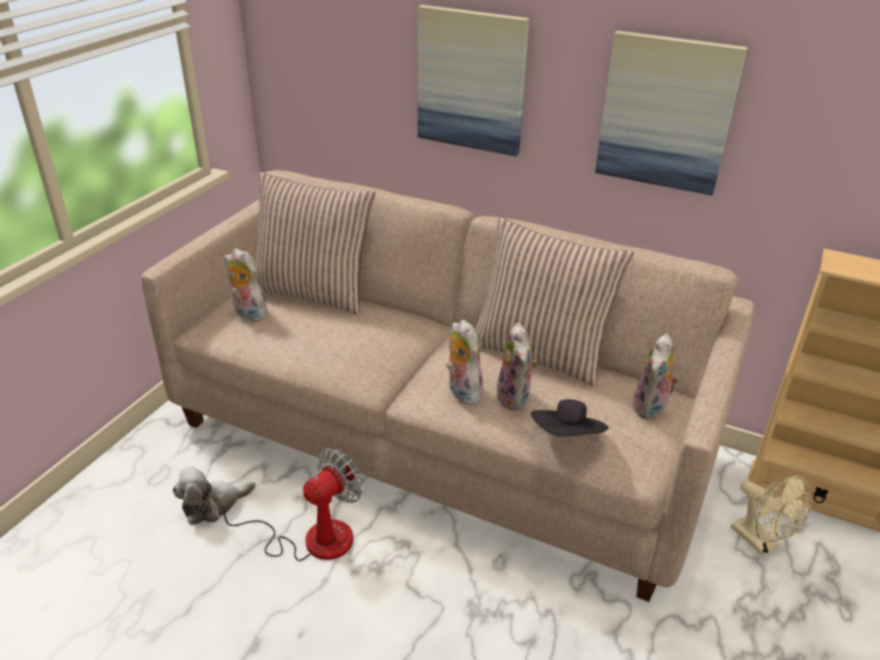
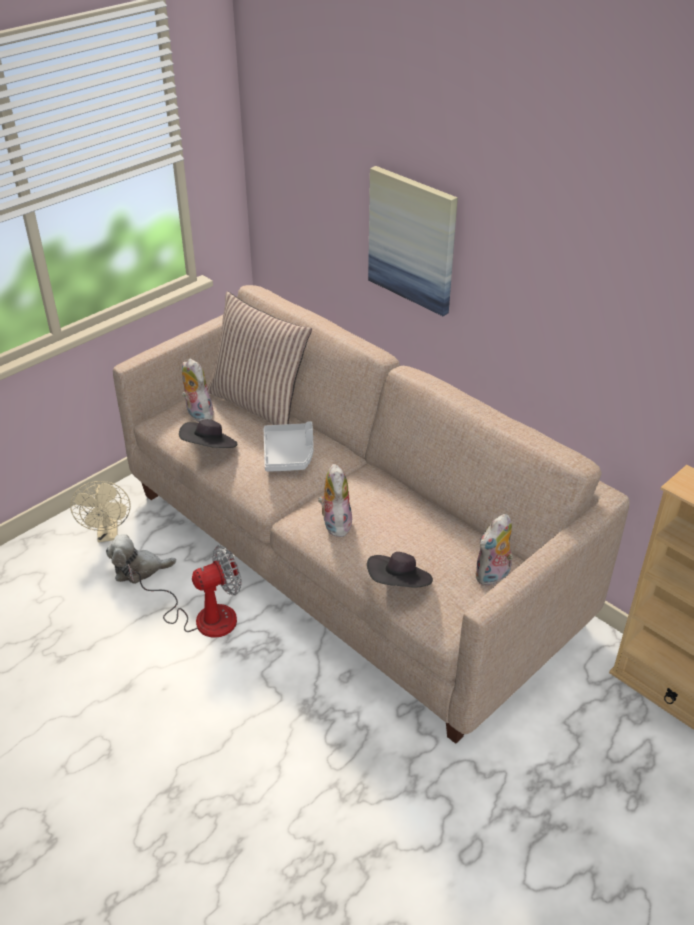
camera: 20 degrees right, 5 degrees up
pillow [476,217,634,387] -> none
plush toy [495,323,538,410] -> none
picture [595,30,748,196] -> none
beige fan [731,476,812,556] -> beige fan moved to [70,481,131,542]
none -> black hat [179,419,237,448]
none -> grey tray [264,421,314,472]

